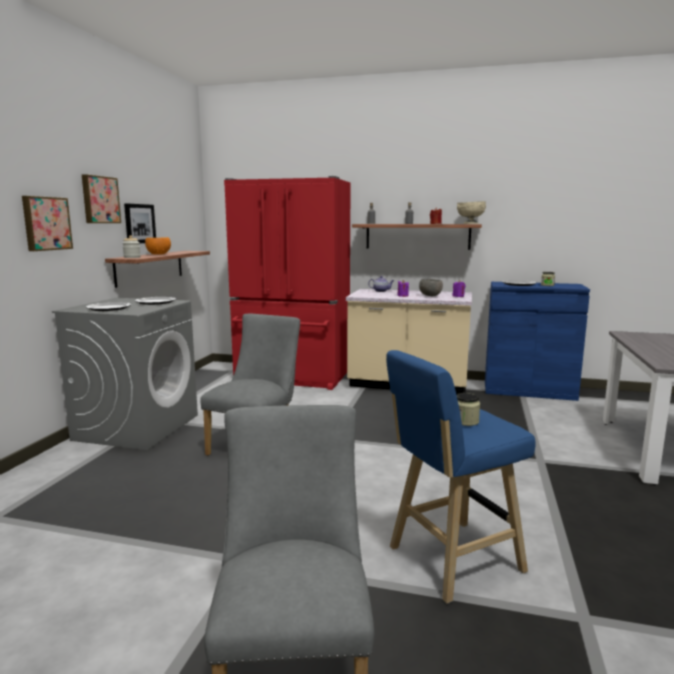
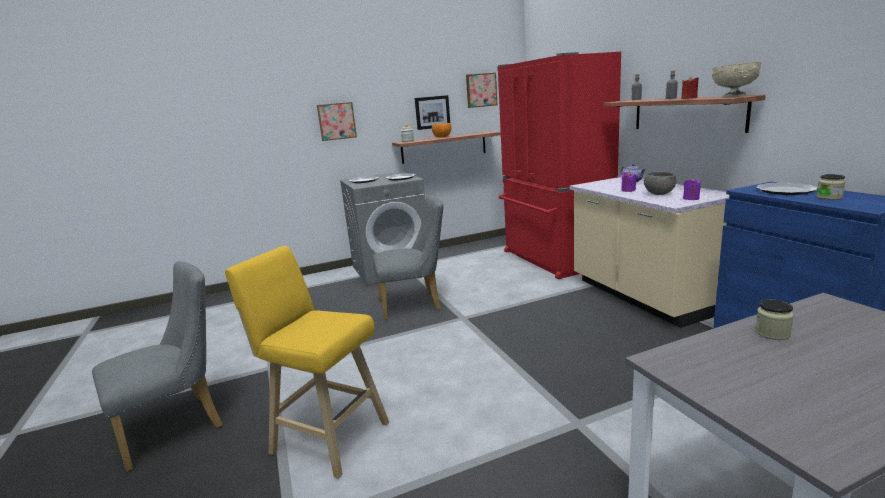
camera: 55 degrees right, 5 degrees up
picture [82,174,121,223] -> picture moved to [466,73,497,108]
blue stool [386,350,536,604] -> yellow stool [225,246,389,479]
jar [457,393,480,426] -> jar moved to [755,300,794,340]

